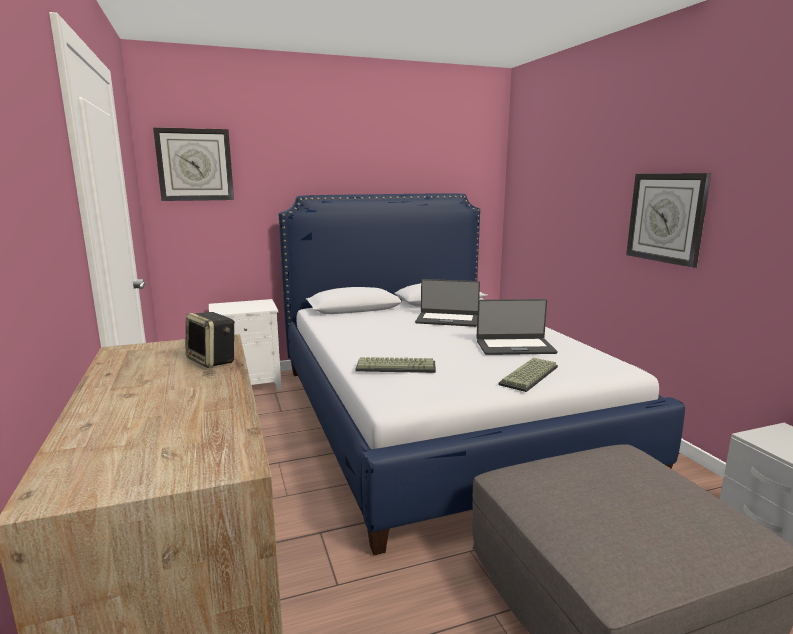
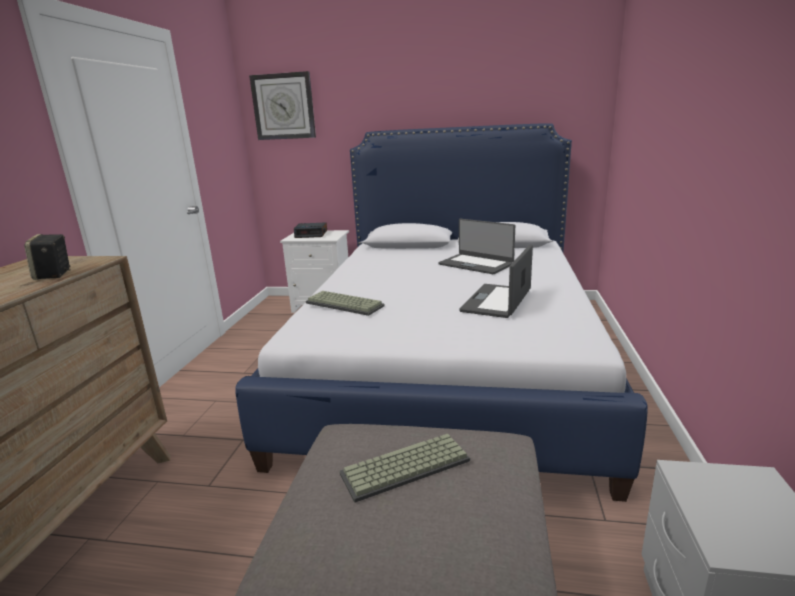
camera: 30 degrees right, 5 degrees up
laptop [476,299,558,355] -> laptop turned 90 degrees clockwise [459,244,533,318]
keyboard [498,358,558,392] -> keyboard moved to [339,434,470,503]
wall clock [626,173,711,268] -> none
none -> alarm clock [294,222,327,238]

